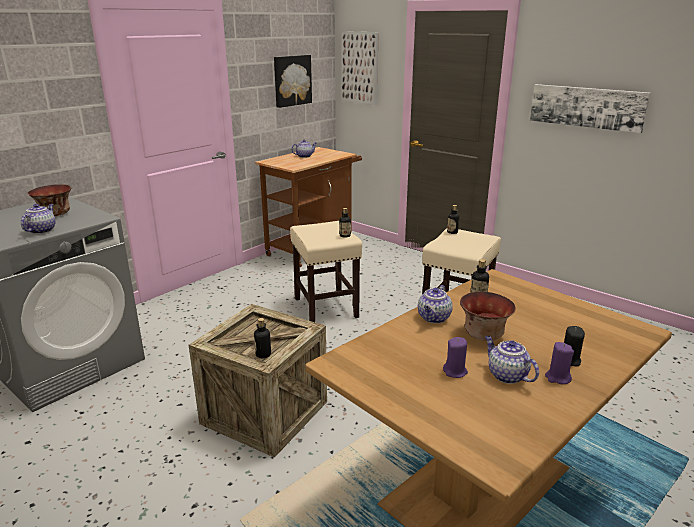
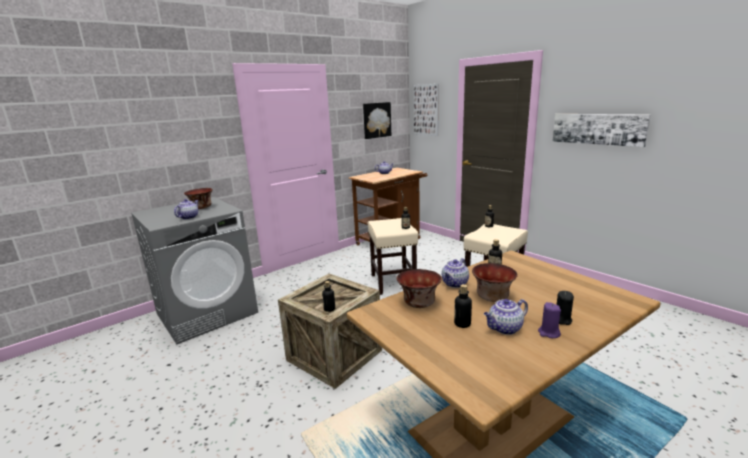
camera: 10 degrees right, 5 degrees down
purple candle [443,337,468,378] -> bottle [454,284,472,328]
teapot [485,336,539,384] -> teapot turned 90 degrees counterclockwise [484,299,528,335]
none -> bowl [397,269,442,308]

